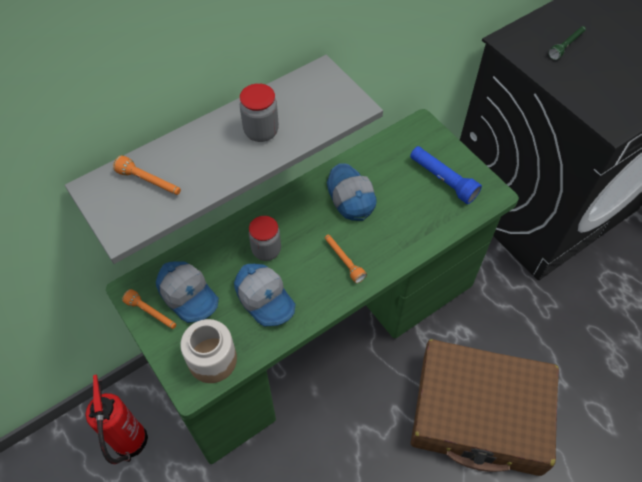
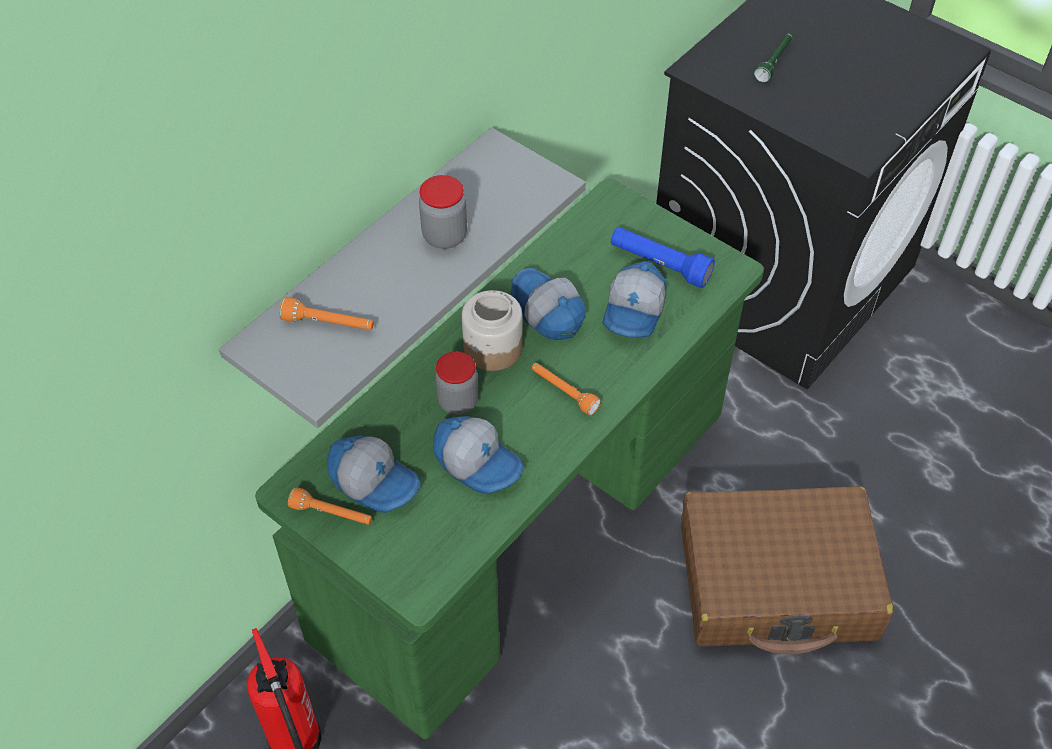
camera: 15 degrees left, 5 degrees down
jar [180,319,237,383] -> jar moved to [462,290,523,371]
none -> cap [602,261,667,337]

